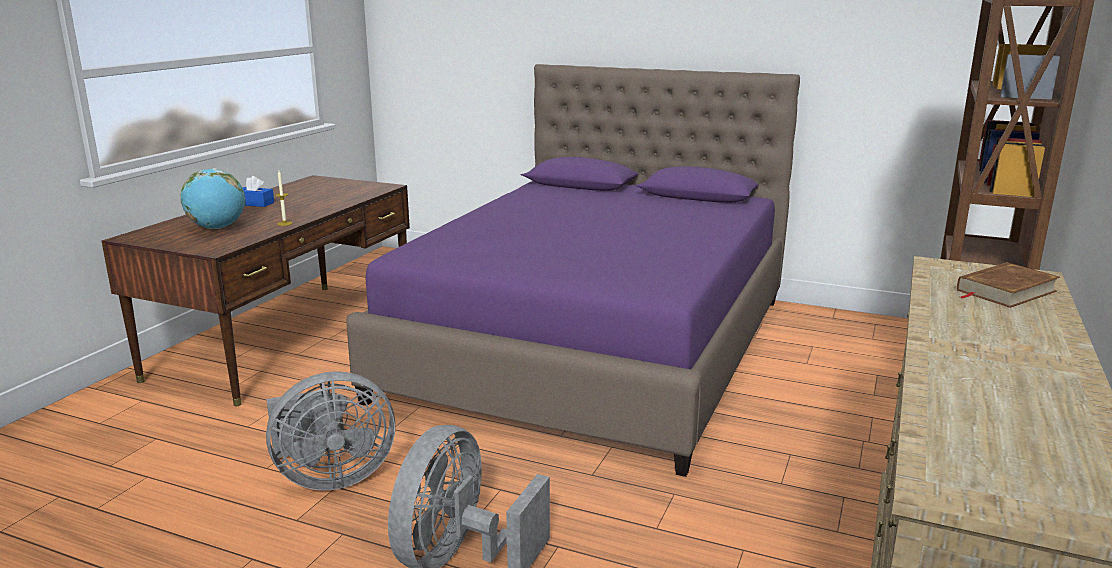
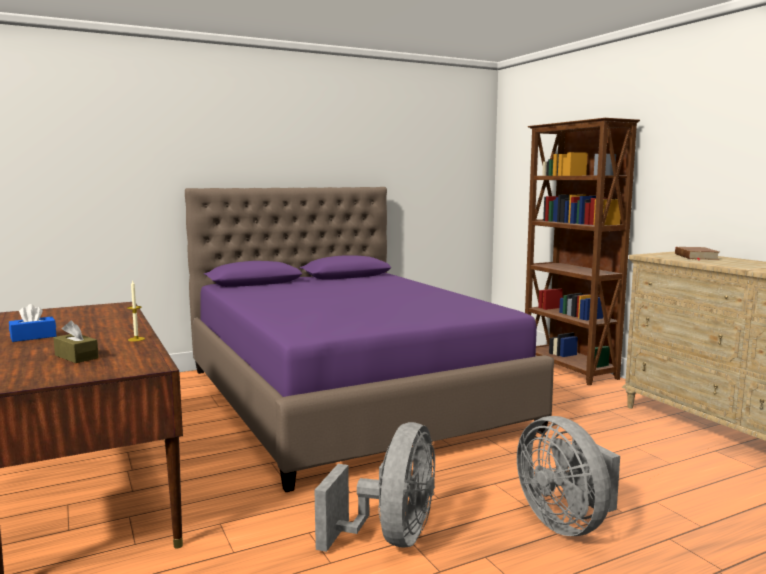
camera: 50 degrees left, 10 degrees down
globe [181,168,246,229] -> brown tissue box [53,320,99,363]

